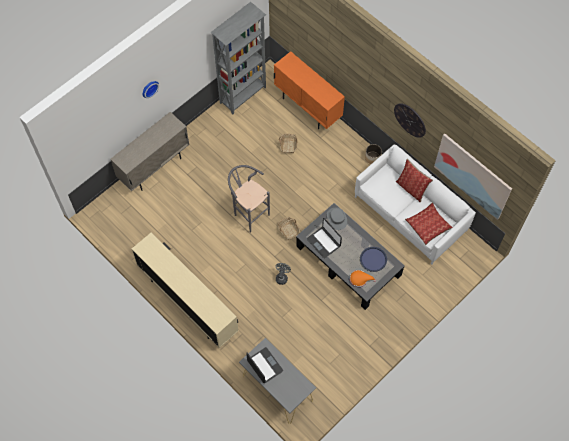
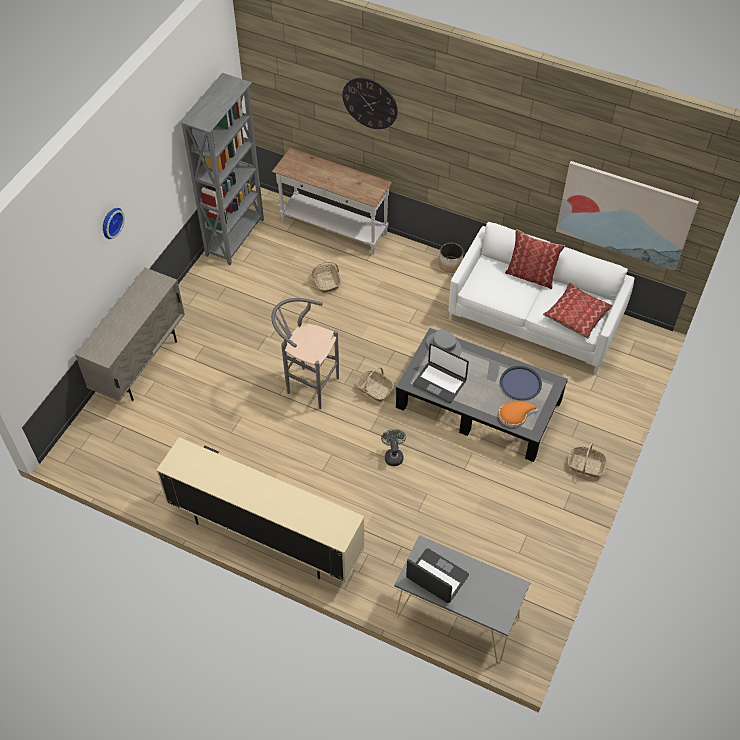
camera: 20 degrees left, 10 degrees down
orange cabinet [274,51,345,129] -> white console table [272,148,392,255]
wall clock [394,103,426,138] -> wall clock moved to [342,77,398,129]
none -> basket [568,442,607,478]

